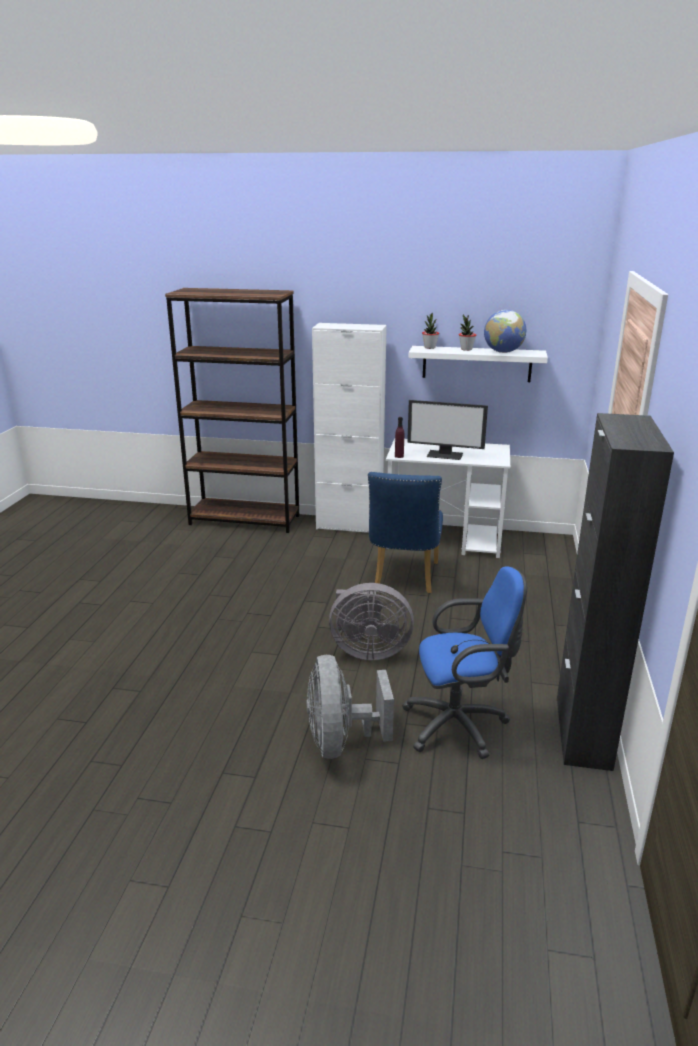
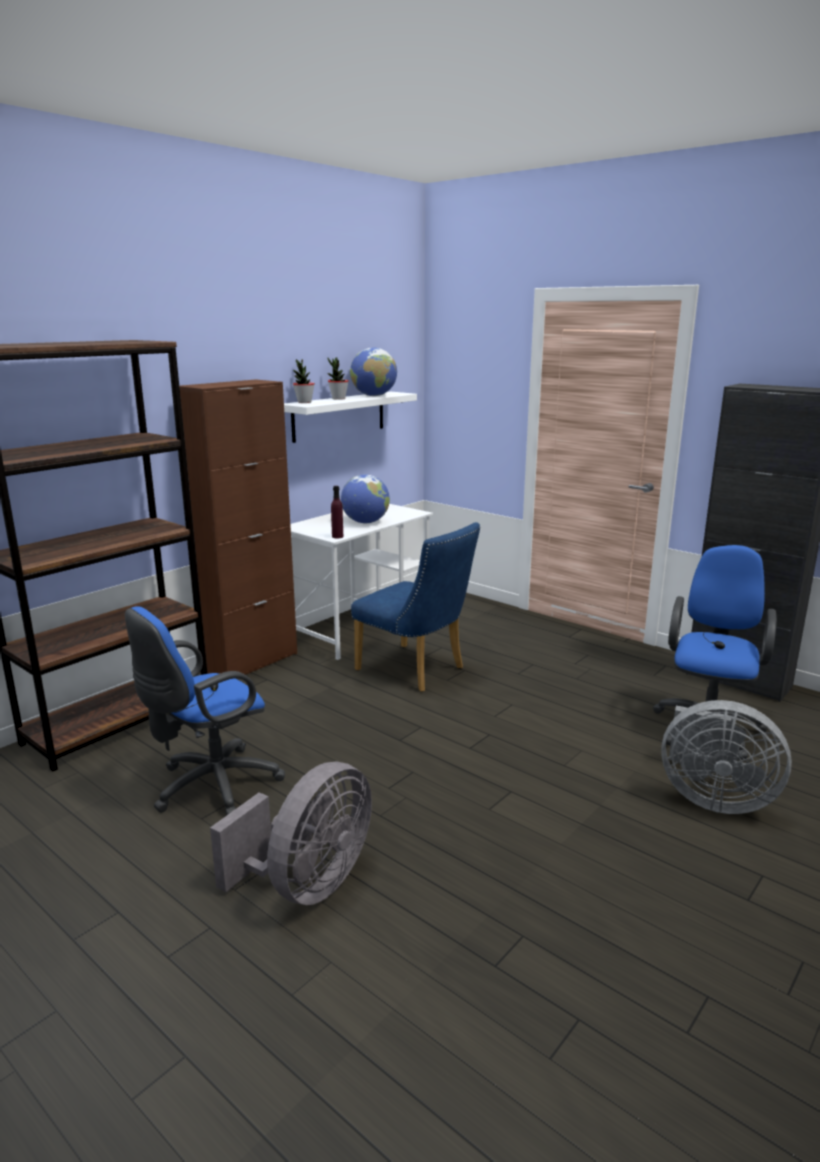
camera: 60 degrees left, 5 degrees down
white cabinet [312,323,387,533] -> brown cabinet [179,379,297,679]
grey fan [329,583,414,660] -> grey fan moved to [210,761,372,905]
monitor [407,400,488,460] -> globe [341,474,390,523]
none -> blue office chair [125,606,285,816]

